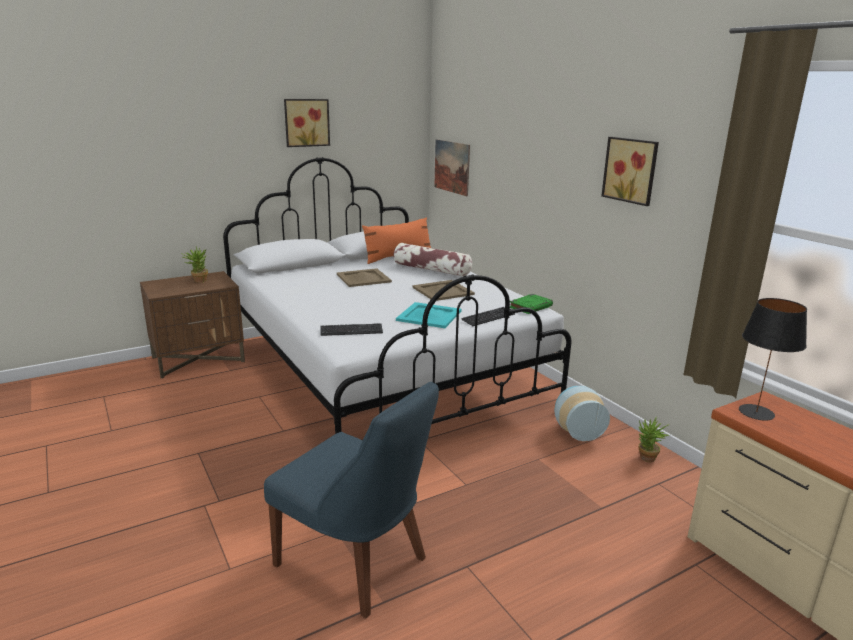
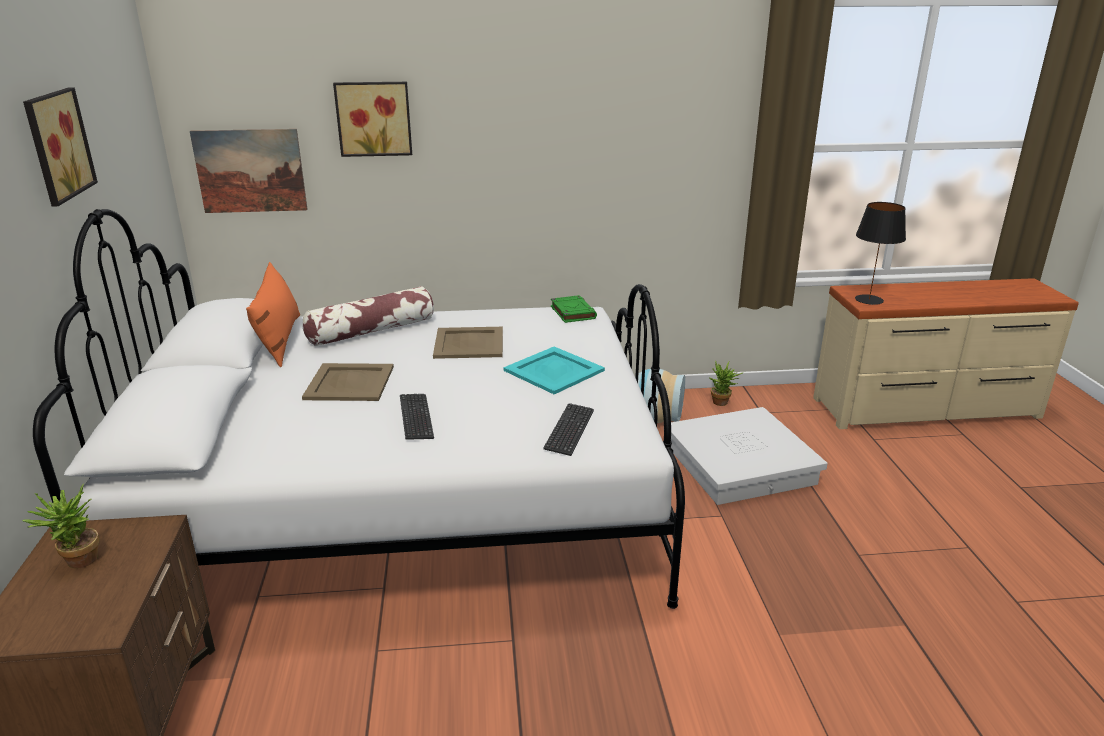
camera: 65 degrees left, 5 degrees up
blue chair [264,382,439,618] -> none
keyboard [461,307,515,326] -> keyboard moved to [400,394,434,440]
picture [601,137,659,206] -> picture moved to [333,82,412,157]
none -> white storage box [671,407,828,505]

